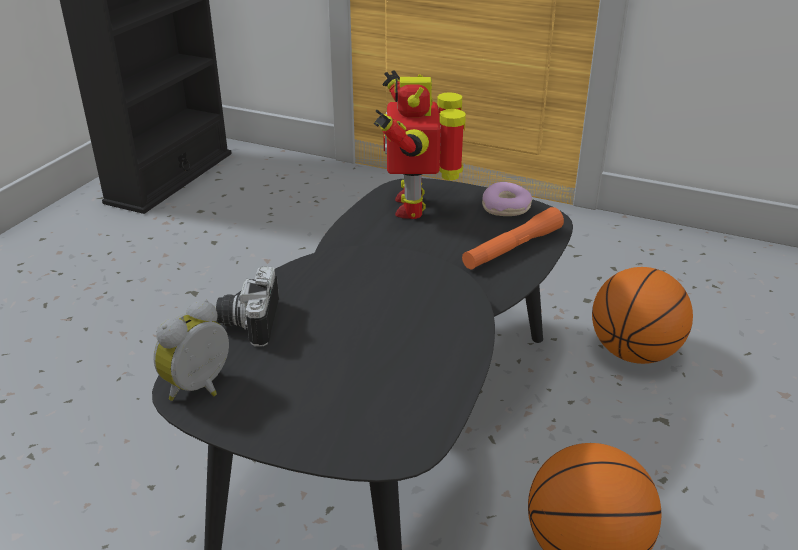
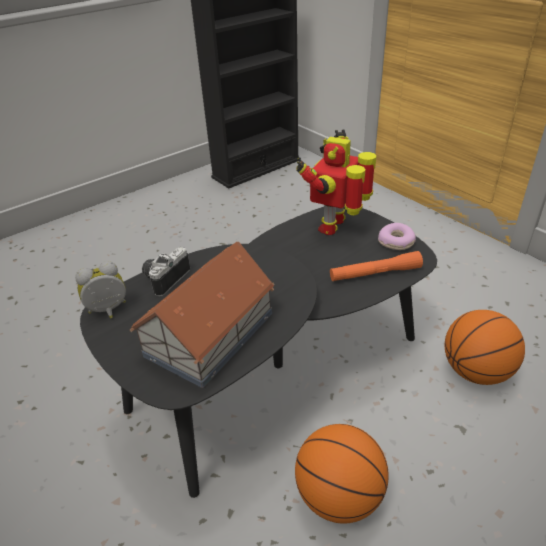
camera: 30 degrees right, 5 degrees up
none -> toy house [130,242,275,388]

